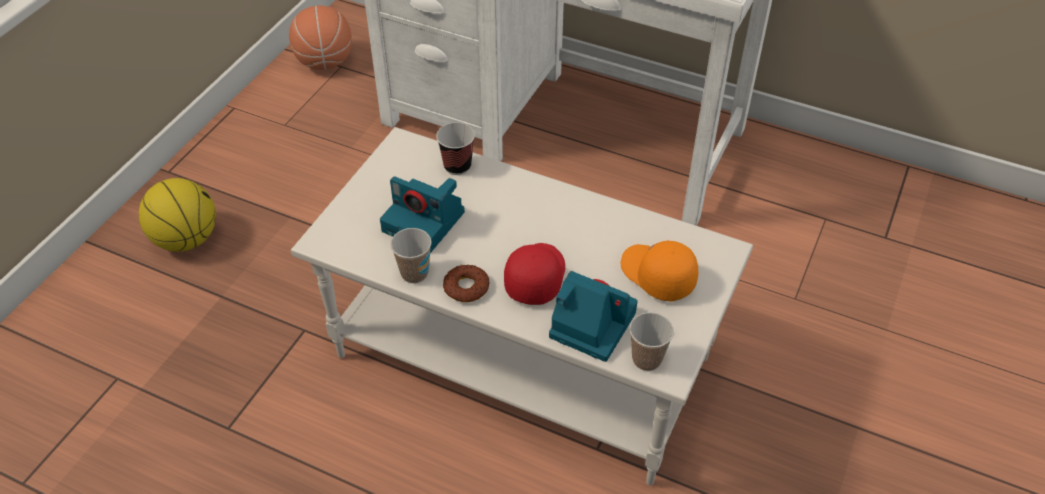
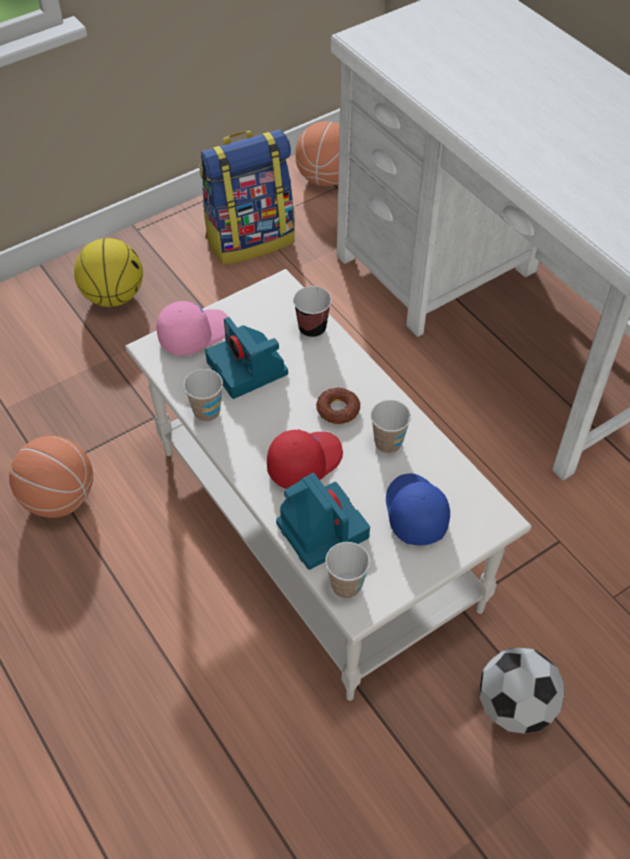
camera: 30 degrees right, 5 degrees up
donut [443,265,489,302] -> donut moved to [316,387,360,424]
orange cap [620,240,698,302] -> blue cap [386,474,450,545]
none -> basketball [9,436,93,518]
none -> pink cap [156,301,228,356]
none -> backpack [199,130,295,265]
none -> cup [371,400,411,454]
none -> football [479,648,564,734]

